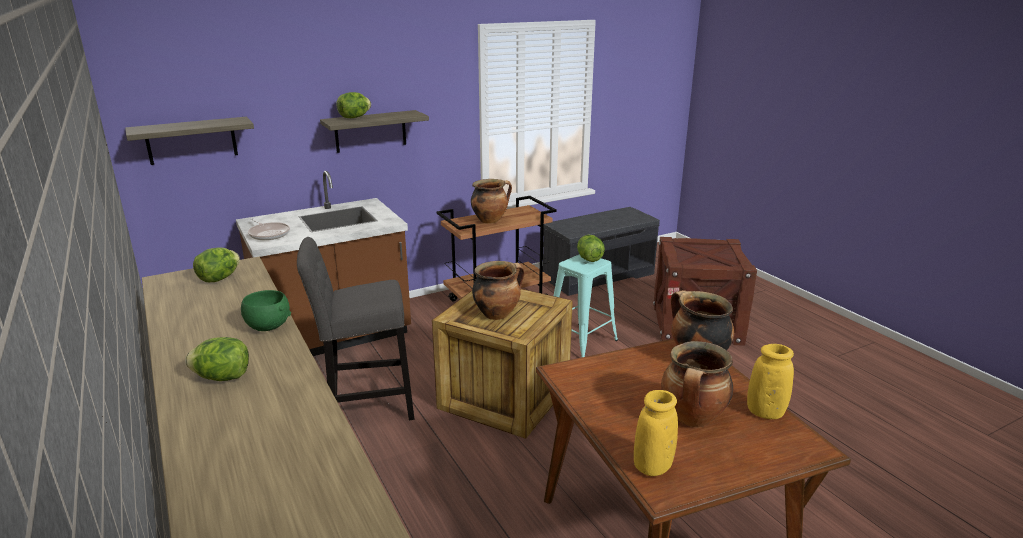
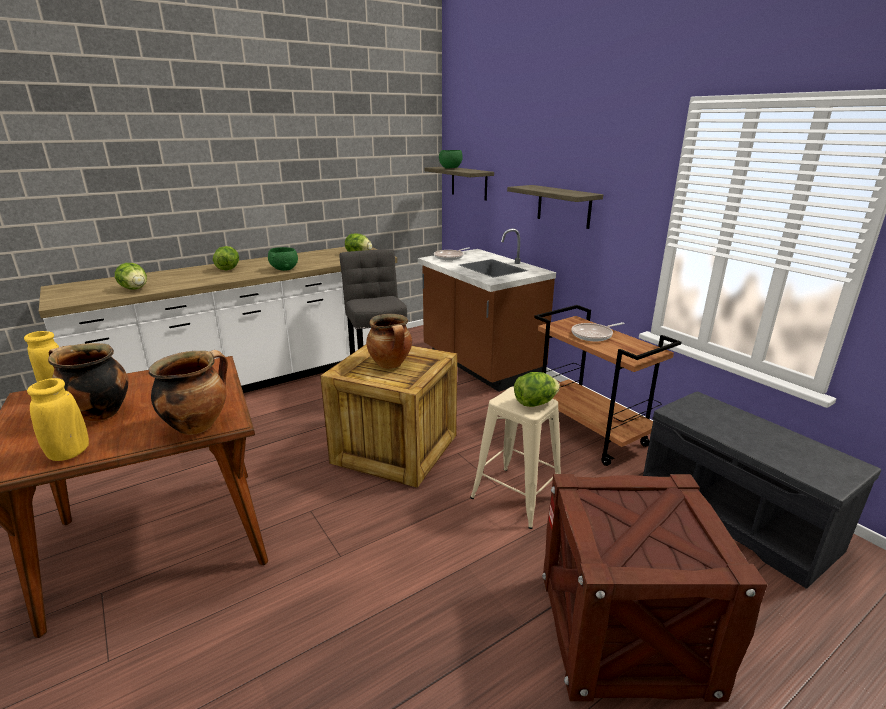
camera: 85 degrees right, 0 degrees up
lettuce [336,92,371,118] -> lettuce moved to [115,263,147,289]
cooking pot [471,179,512,224] -> frying pan [571,322,625,341]
turquoise stool [554,254,618,357] -> beige stool [470,386,561,529]
none -> green bowl [439,150,463,169]

